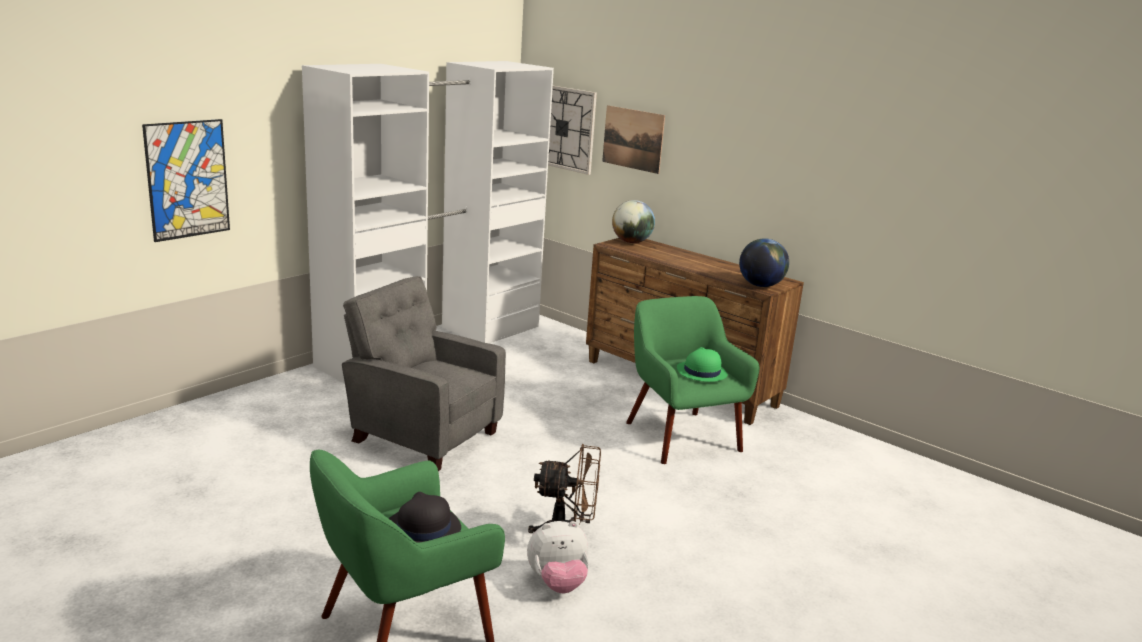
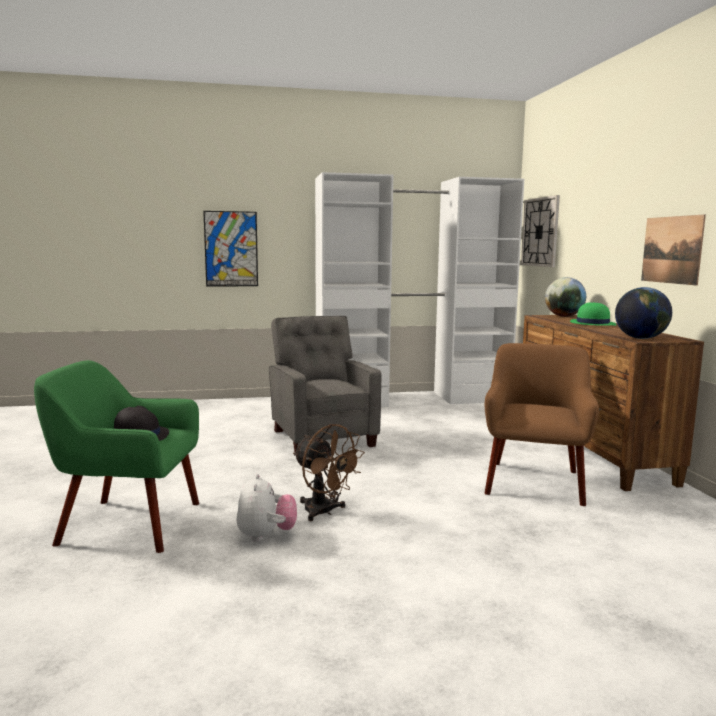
camera: 40 degrees right, 10 degrees down
plush toy [527,521,589,593] -> plush toy turned 120 degrees counterclockwise [237,474,297,542]
picture [602,105,665,174] -> picture moved to [641,215,706,286]
green armchair [626,296,759,464] -> brown armchair [485,343,599,506]
green hat [677,347,728,382] -> green hat moved to [570,302,616,326]

